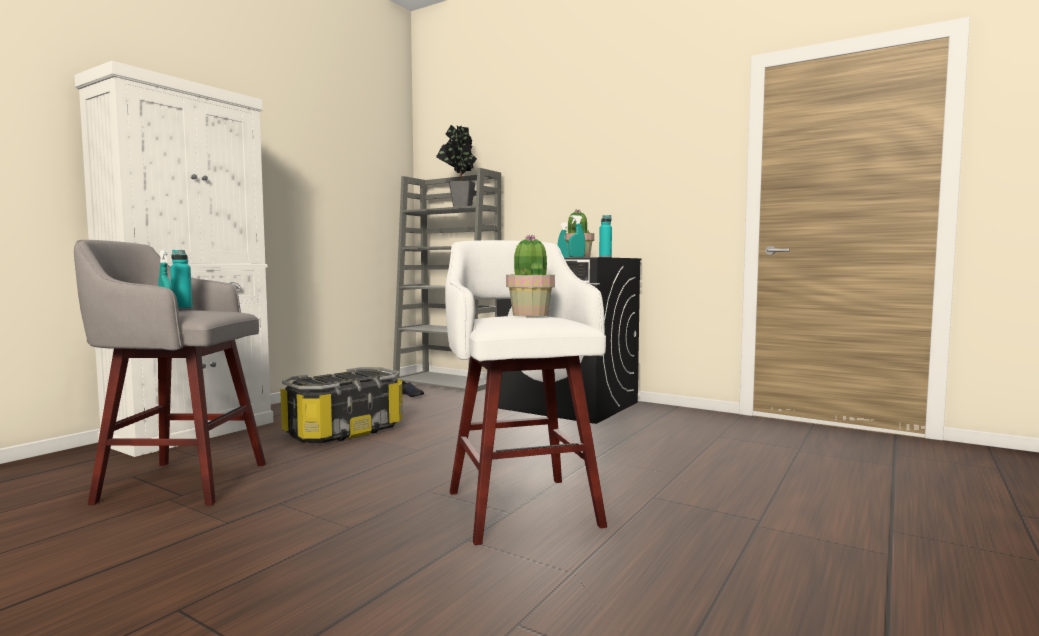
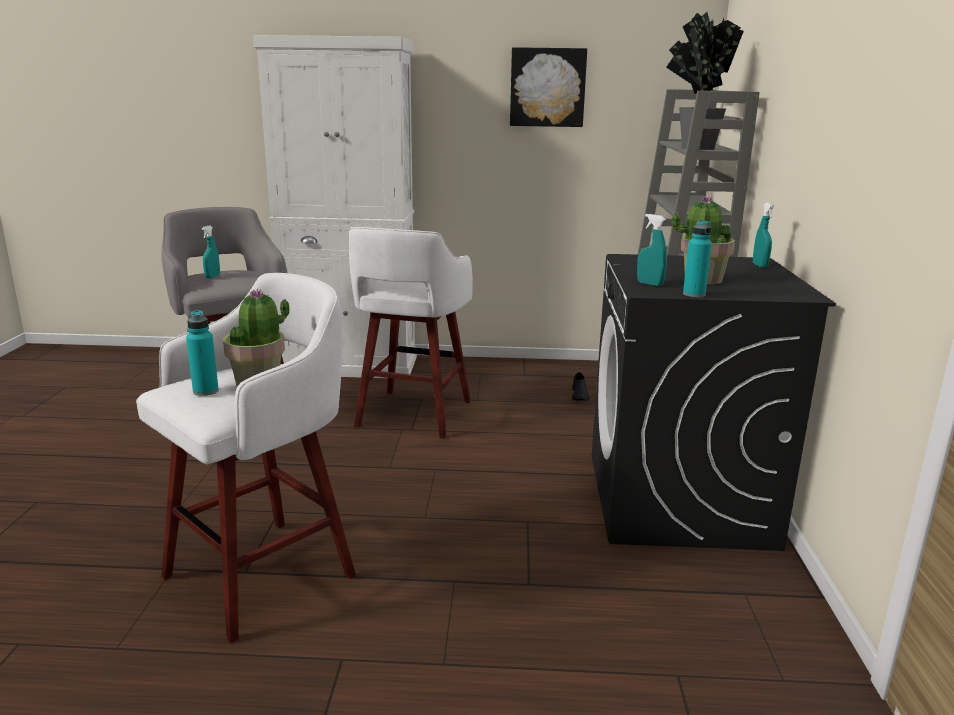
camera: 60 degrees right, 15 degrees up
turquoise bottle [170,250,193,310] -> turquoise bottle moved to [186,310,219,396]
storage box [280,367,403,443] -> white stool [349,227,473,439]
none -> picture [510,47,587,127]

